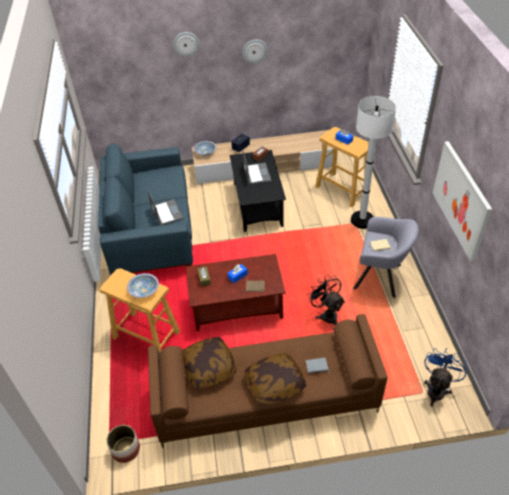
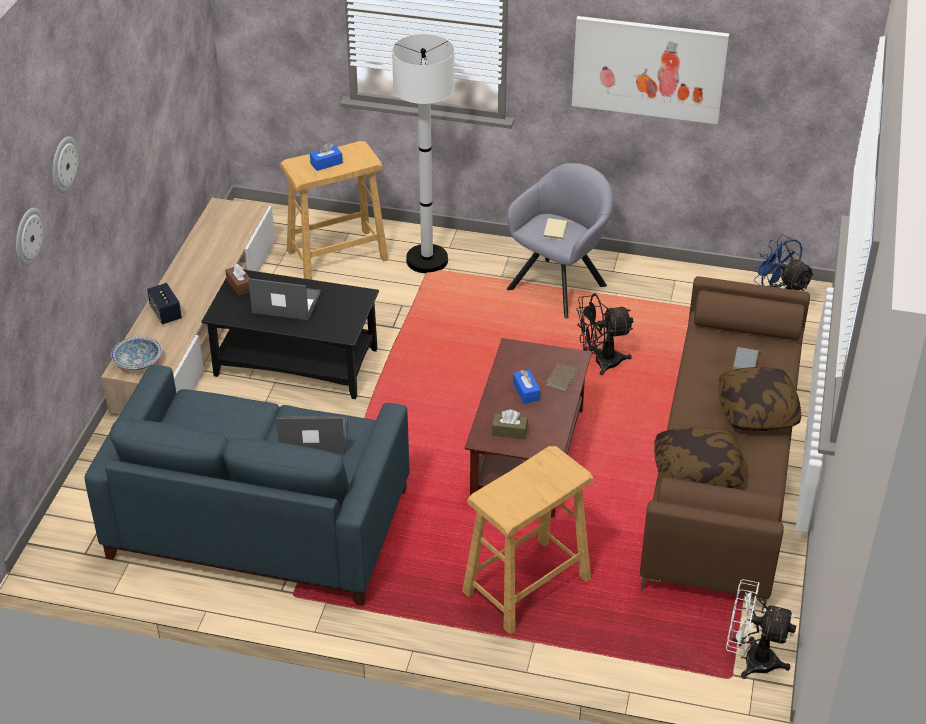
camera: 70 degrees left, 5 degrees down
planter [106,425,140,463] -> white fan [726,579,796,679]
bowl [127,273,159,298] -> none
wall clock [242,40,268,63] -> wall clock moved to [16,208,44,266]

